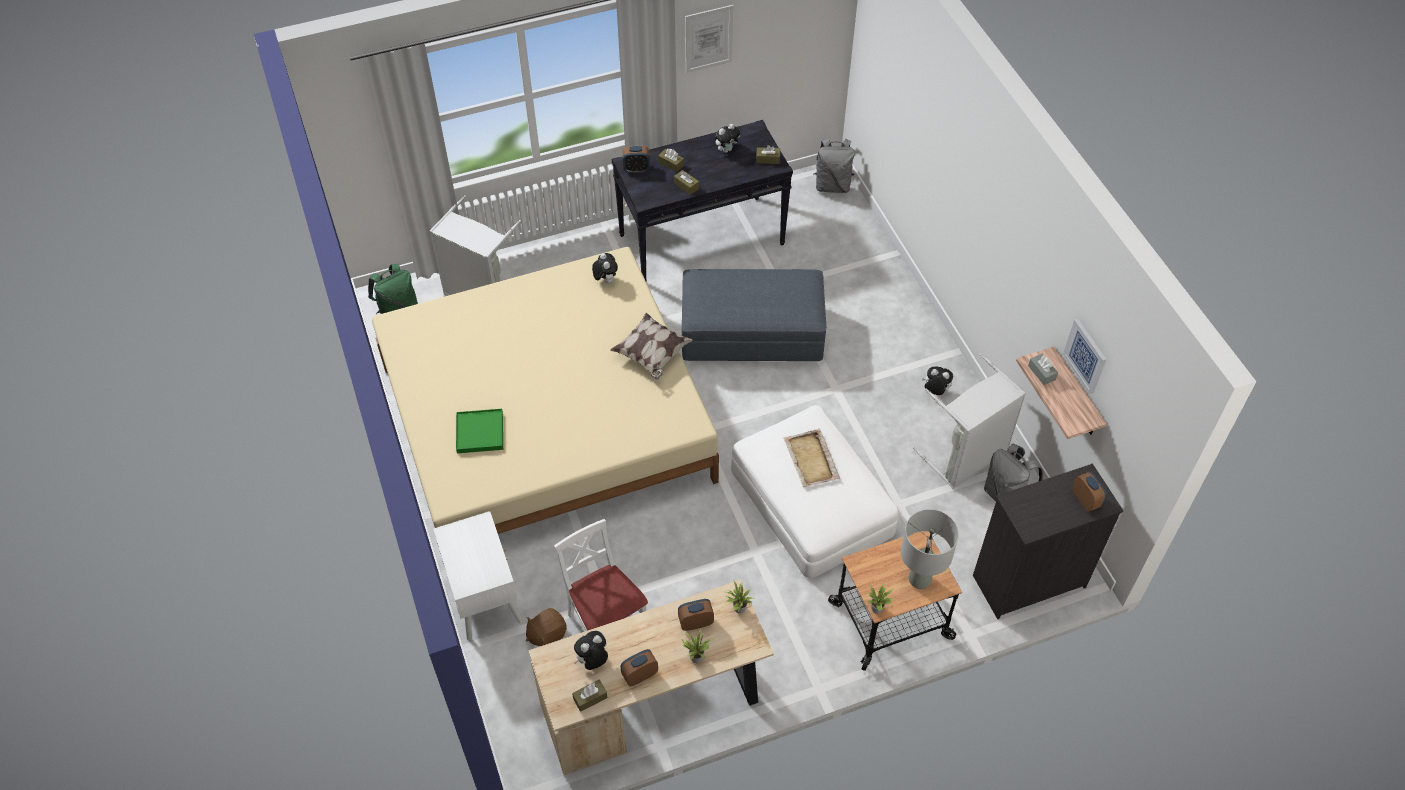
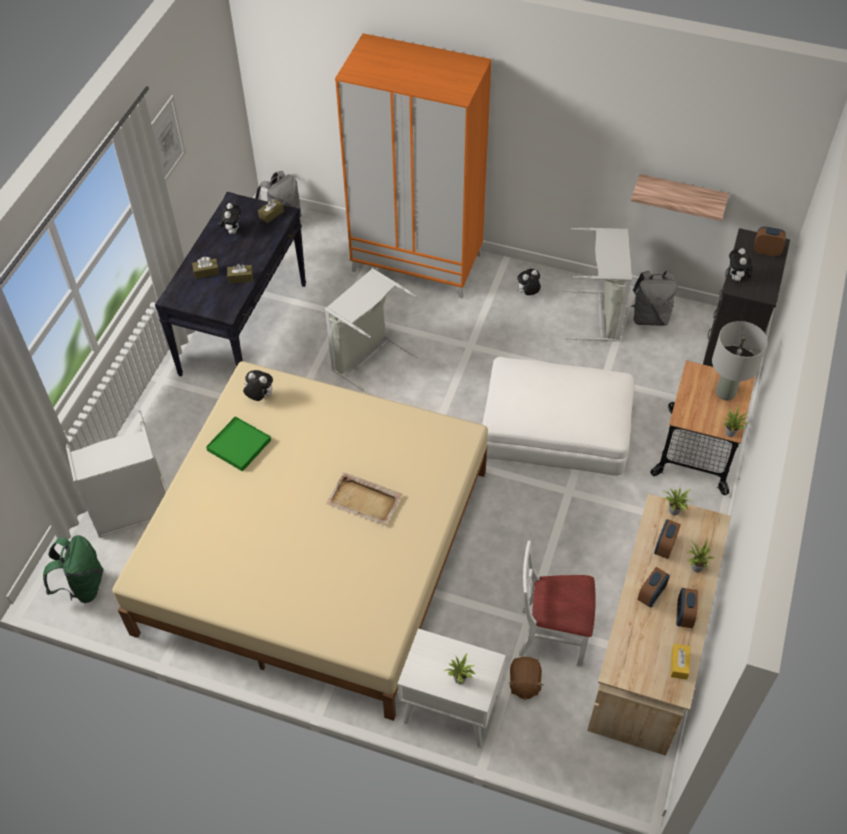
camera: 50 degrees left, 0 degrees up
green tray [456,409,503,453] -> green tray moved to [206,416,271,472]
brown tissue box [572,679,607,712] -> yellow tissue box [671,644,690,680]
plush toy [574,631,608,670] -> plush toy moved to [729,248,753,282]
pillow [610,313,693,380] -> none
alarm clock [623,146,650,173] -> alarm clock moved to [638,567,670,608]
grey ottoman [682,269,826,361] -> grey laundry basket [325,268,418,396]
beige tray [783,429,840,487] -> beige tray moved to [326,472,402,525]
grey tissue box [1028,354,1058,385] -> none
picture [1063,319,1106,394] -> none
none -> orange wardrobe [335,33,492,298]
none -> potted plant [444,653,477,684]

